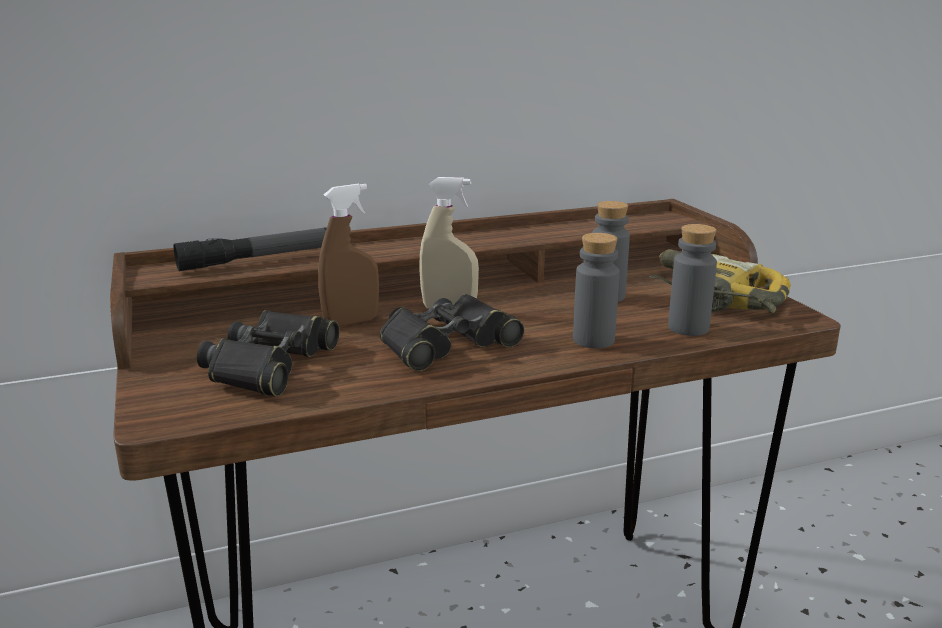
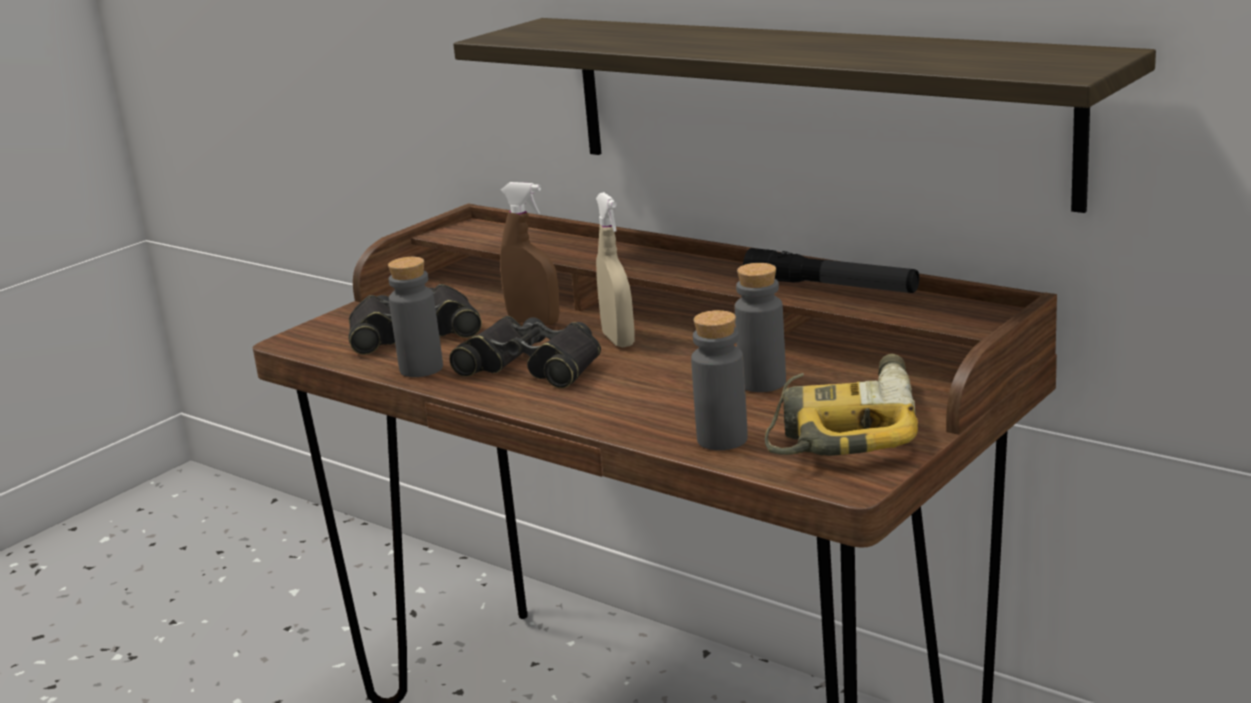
camera: 60 degrees right, 0 degrees up
flashlight [174,227,327,271] -> flashlight moved to [743,248,919,293]
grey bottle [573,233,620,349] -> grey bottle moved to [388,257,443,377]
none -> shelf [453,18,1156,213]

